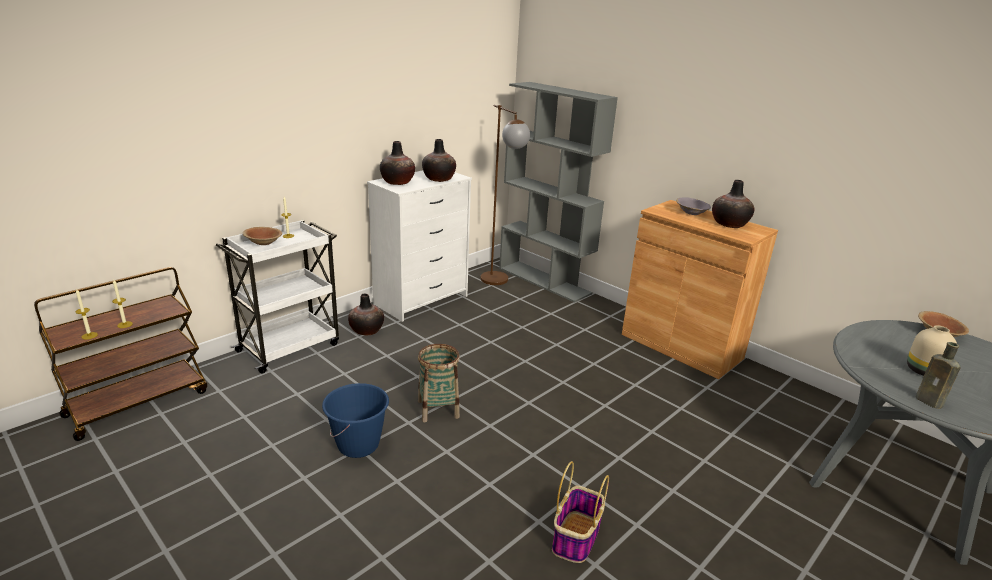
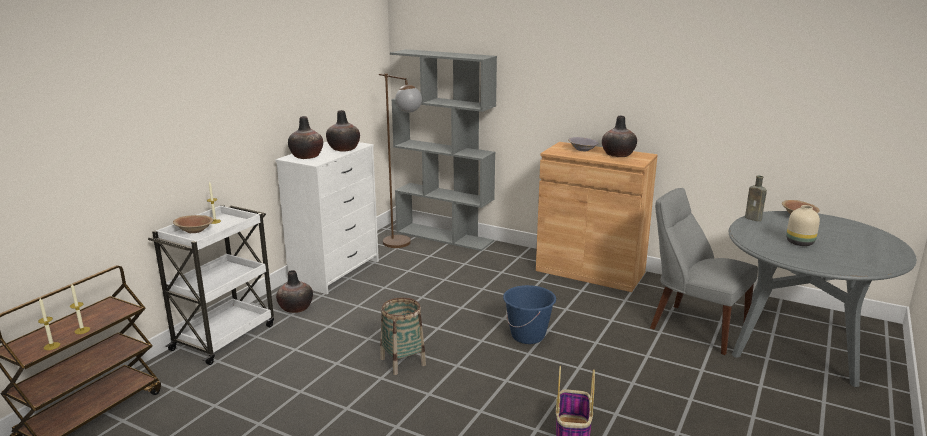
camera: 15 degrees left, 5 degrees down
blue bucket [322,383,389,458] -> blue bucket moved to [503,285,556,344]
brown bottle [916,342,961,409] -> brown bottle moved to [745,175,767,221]
none -> grey chair [650,188,758,355]

